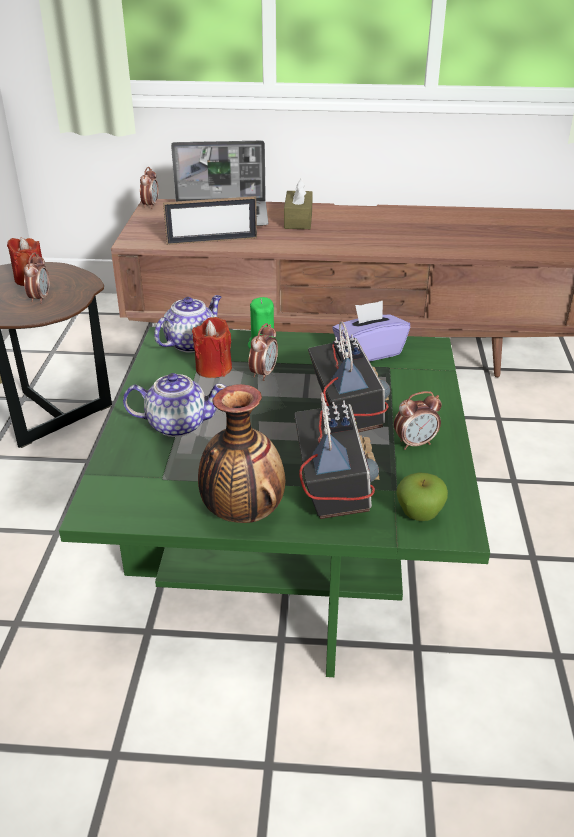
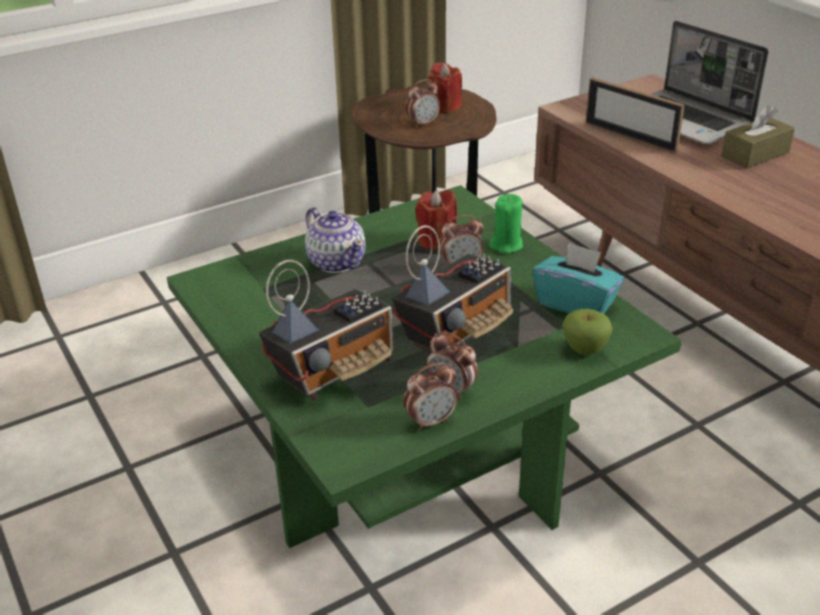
camera: 55 degrees right, 0 degrees up
alarm clock [140,167,159,209] -> alarm clock moved to [403,362,458,431]
teapot [154,295,221,353] -> none
vase [198,384,285,523] -> none
purple tissue box [332,301,410,362] -> turquoise tissue box [532,242,624,314]
apple [396,472,448,521] -> apple moved to [562,309,613,355]

